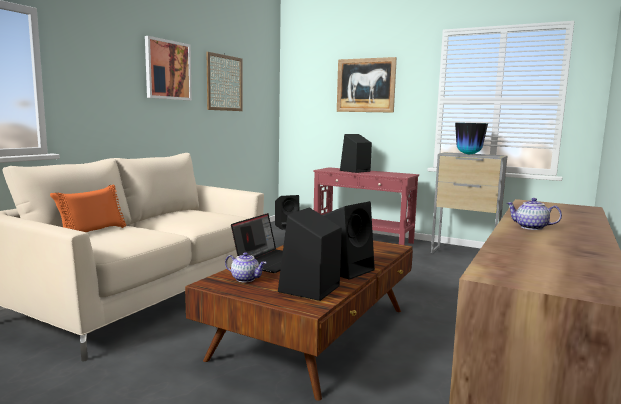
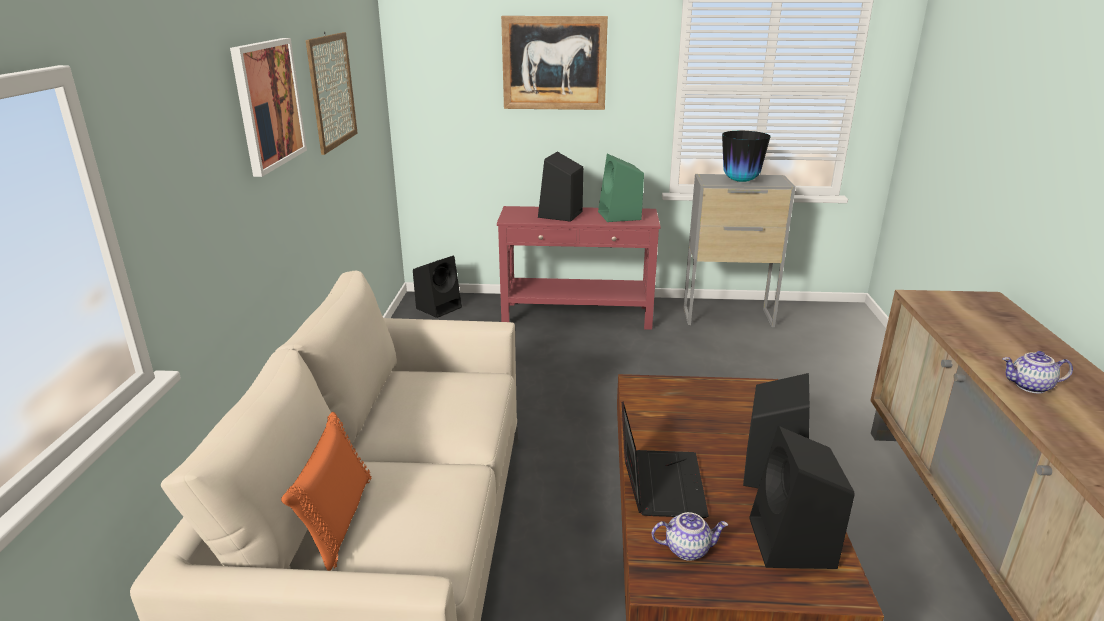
camera: 25 degrees left, 15 degrees up
none -> green speaker [598,154,644,222]

